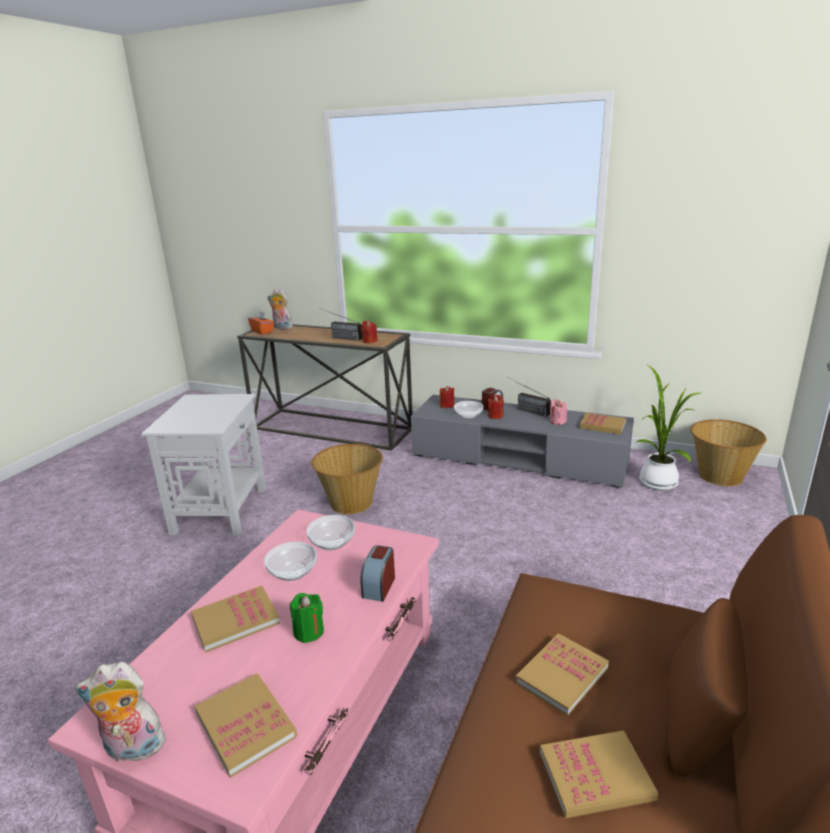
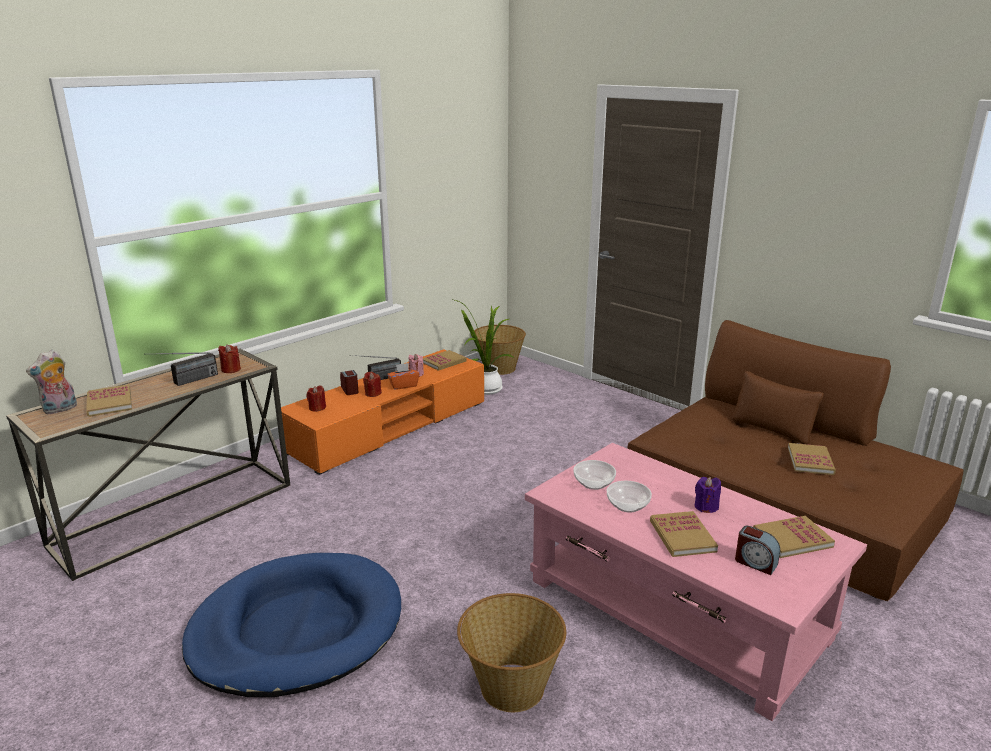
camera: 70 degrees left, 0 degrees up
plush toy [75,662,168,766] -> none
white side table [141,394,266,536] -> blue dog bed [182,553,401,697]
orange tissue box [248,311,274,334] -> orange tissue box moved to [387,363,419,390]
green candle [290,593,324,643] -> purple candle [695,477,721,513]
basket [311,444,383,514] -> basket moved to [457,593,566,712]
alarm clock [360,545,395,602] -> alarm clock moved to [735,526,780,575]
grey tv stand [411,395,634,488] -> orange tv stand [281,349,484,475]
bowl [454,401,483,419] -> none
book [515,634,609,716] -> book moved to [86,384,132,417]

